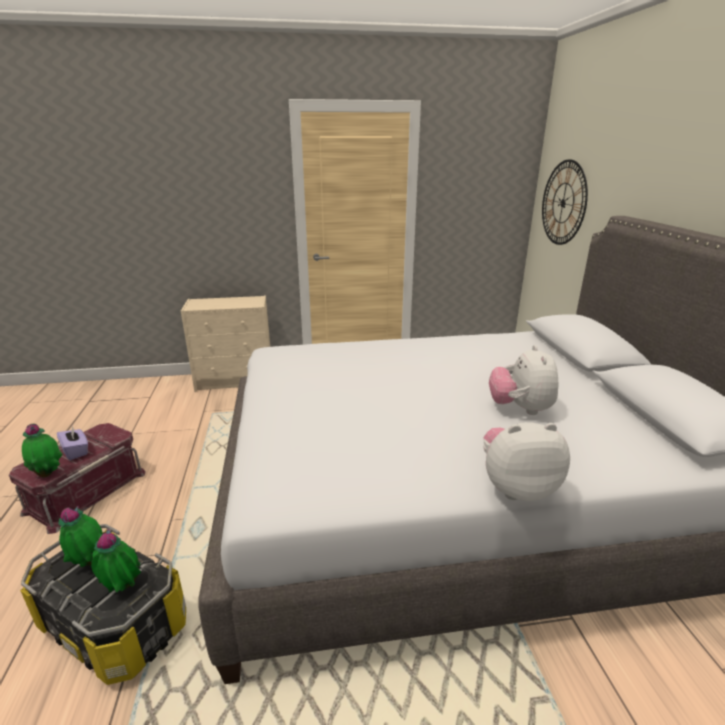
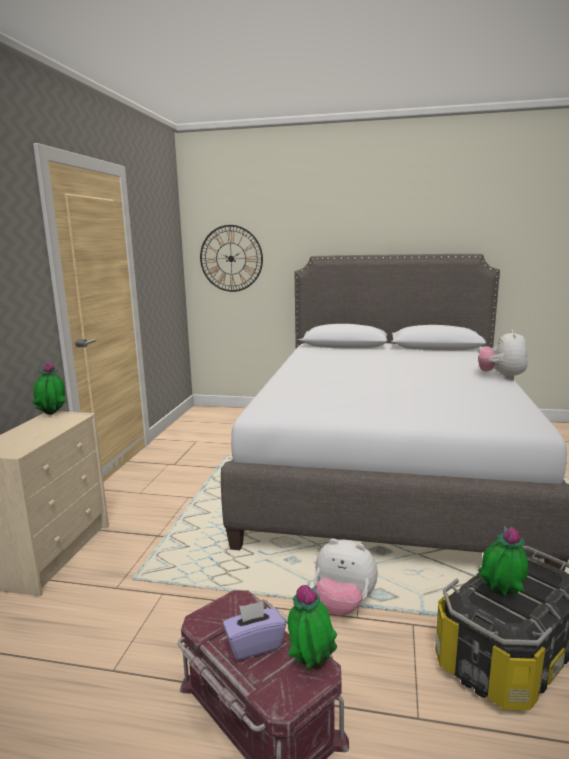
camera: 70 degrees left, 10 degrees down
potted plant [91,528,141,592] -> potted plant moved to [32,362,66,415]
plush toy [489,345,558,415] -> plush toy moved to [314,539,378,616]

